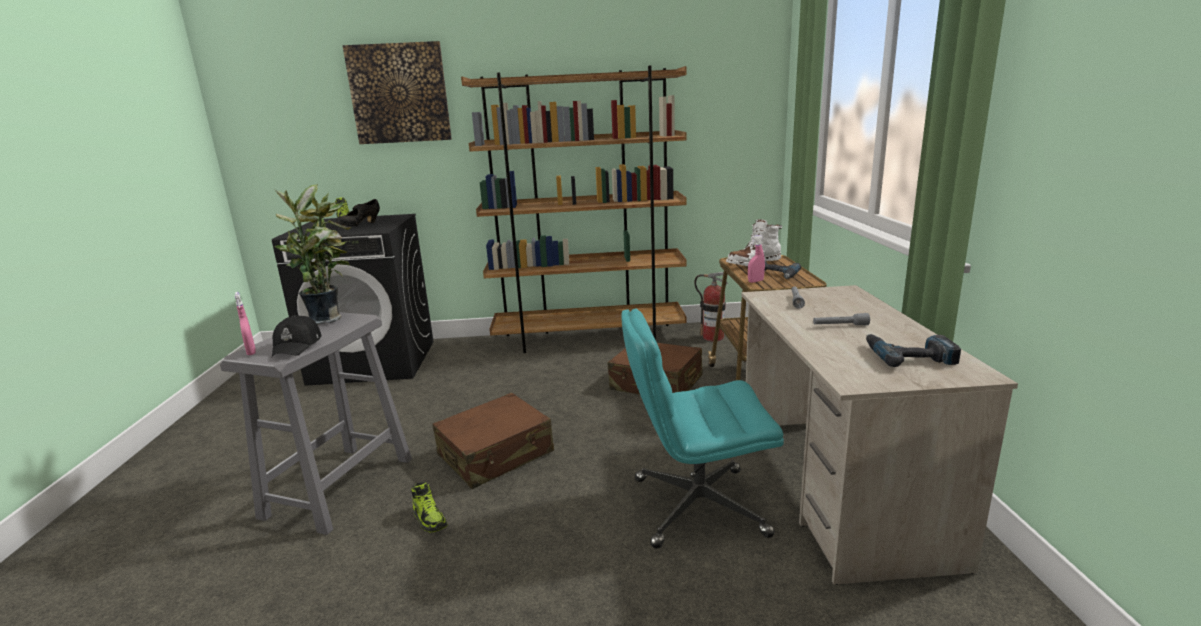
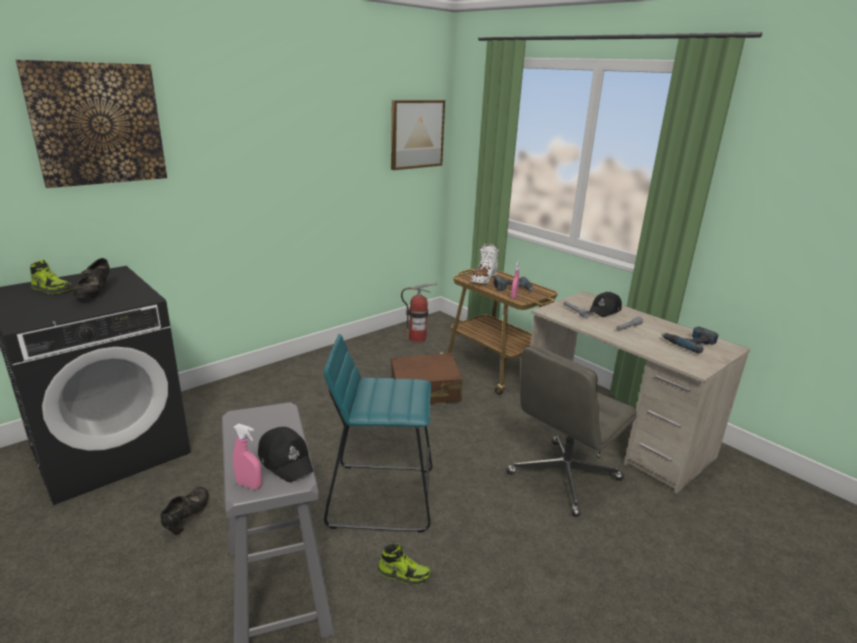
camera: 40 degrees left, 5 degrees up
potted plant [274,184,351,325] -> none
brown suitcase [432,393,554,489] -> turquoise stool [324,334,433,532]
brown bookcase [461,65,686,353] -> none
turquoise office chair [622,309,784,549] -> grey office chair [506,345,637,517]
none -> black shoe [161,487,209,535]
none -> picture [391,100,445,170]
none -> black cap [589,292,622,317]

